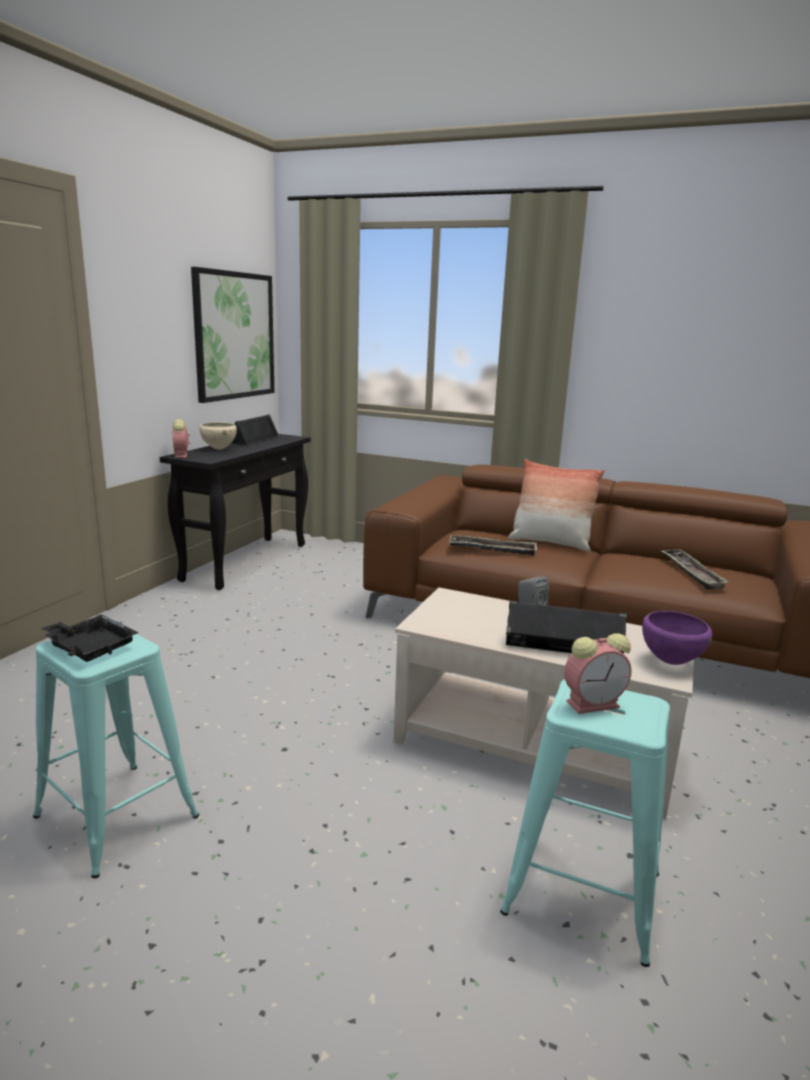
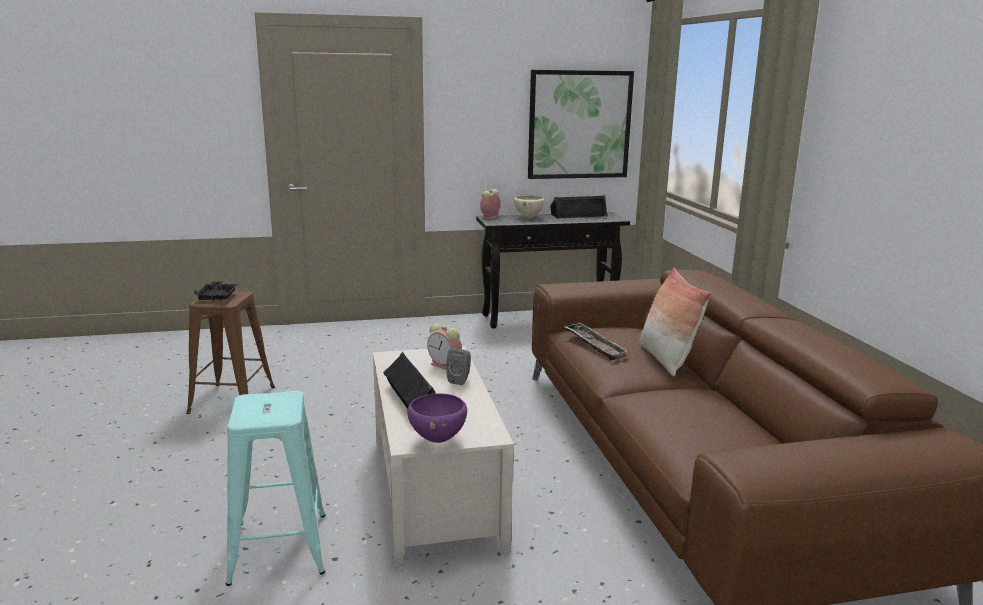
camera: 55 degrees right, 0 degrees up
turquoise stool [33,634,199,878] -> brown stool [186,291,275,414]
alarm clock [564,633,632,714] -> alarm clock moved to [427,323,462,370]
tray [661,549,730,589] -> none

